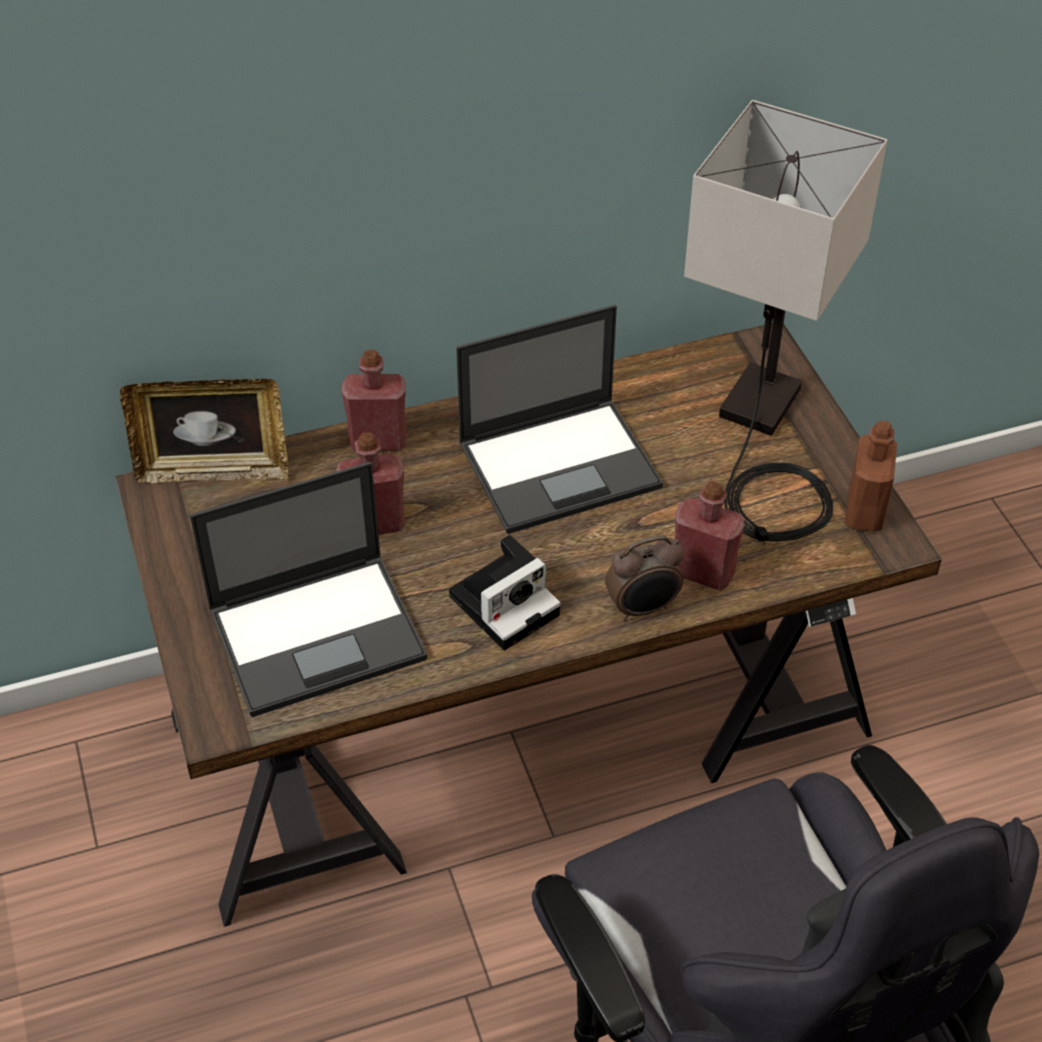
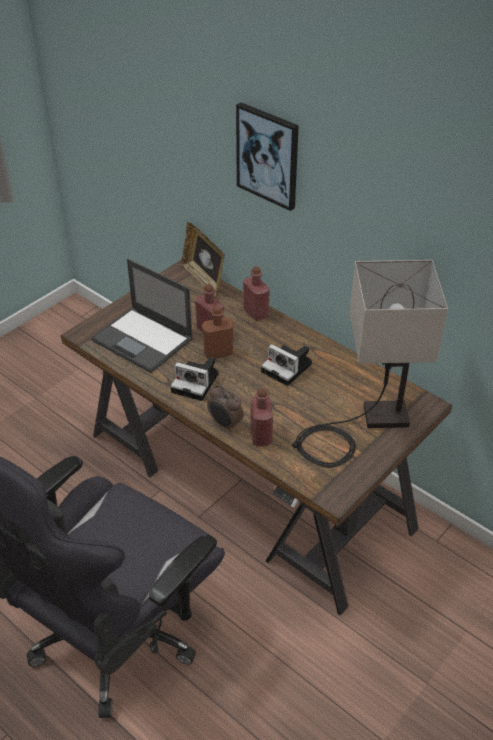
camera: 60 degrees right, 5 degrees down
laptop [456,305,663,534] -> camera [261,344,312,386]
brown bottle [845,420,897,532] -> brown bottle moved to [202,306,234,359]
none -> picture [236,102,299,211]

